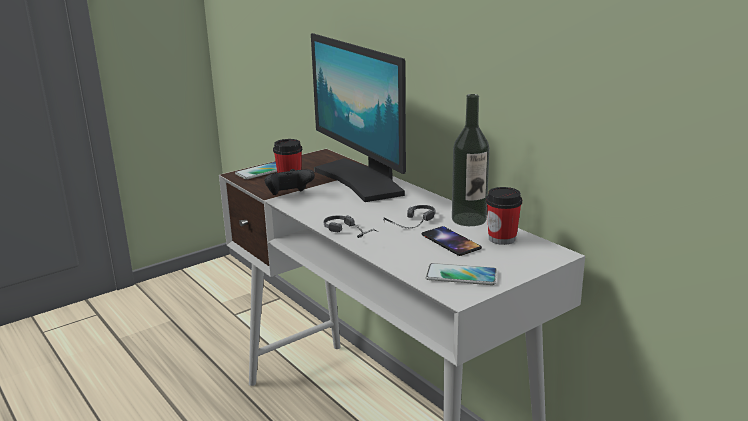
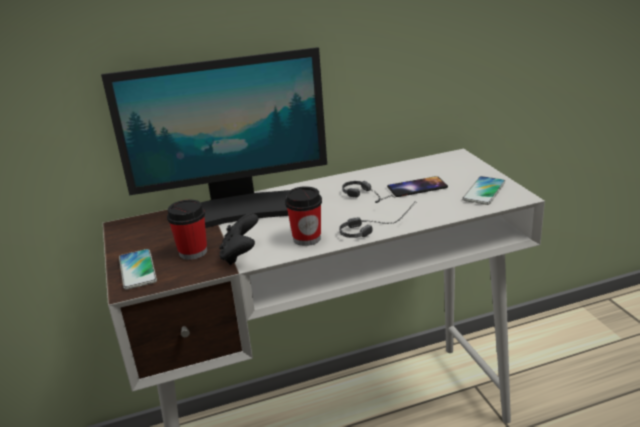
camera: 70 degrees left, 5 degrees up
bottle [452,94,490,226] -> none
cup [486,187,522,245] -> cup moved to [285,186,322,246]

